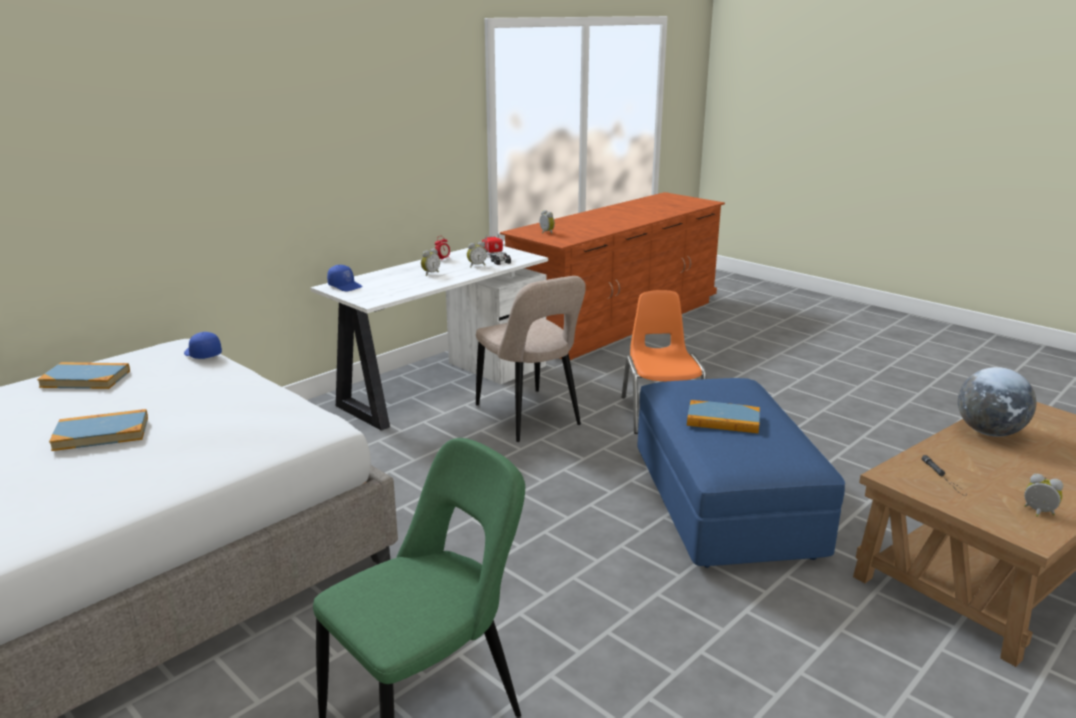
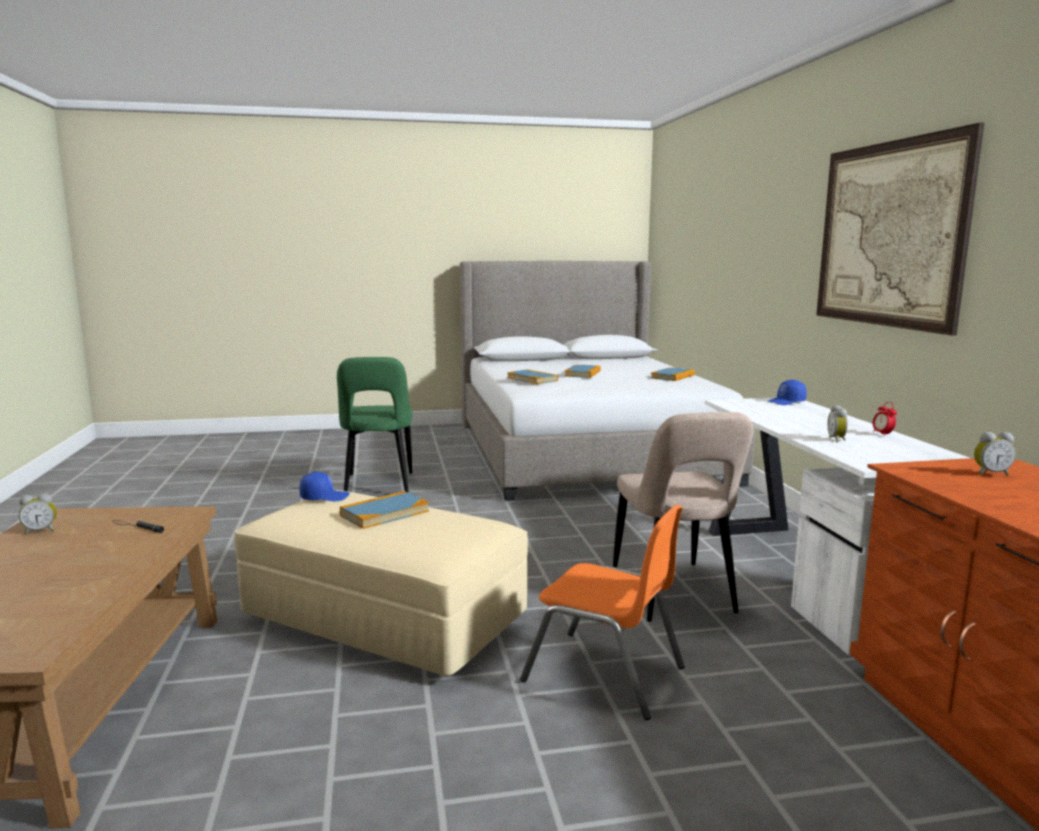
camera: 125 degrees right, 10 degrees down
blue cap [184,332,222,359] -> blue cap moved to [299,472,350,501]
alarm clock [421,249,440,276] -> none
beige chair [476,276,586,442] -> beige chair turned 105 degrees counterclockwise [613,412,753,622]
toy truck [482,233,511,265] -> none
blue ottoman [637,378,845,568] -> beige ottoman [234,490,528,677]
globe [958,367,1036,437] -> none
none -> book [507,369,558,384]
none -> picture [816,123,984,336]

